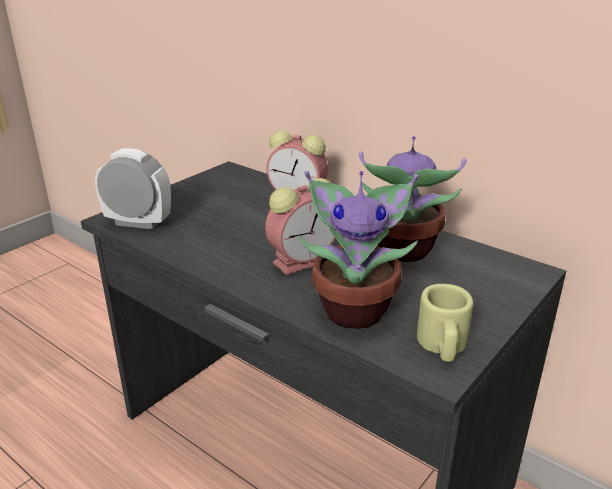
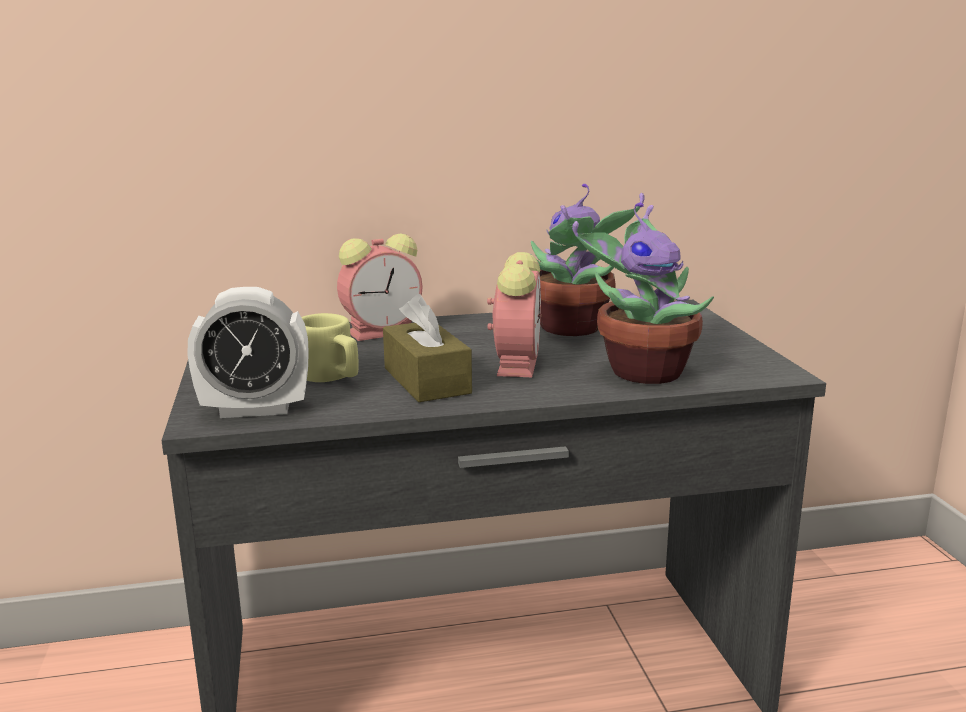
camera: 50 degrees left, 10 degrees down
alarm clock [95,148,171,229] -> alarm clock turned 150 degrees counterclockwise [187,287,309,418]
beige mug [417,284,473,362] -> beige mug moved to [301,313,359,382]
none -> brown tissue box [383,294,472,402]

